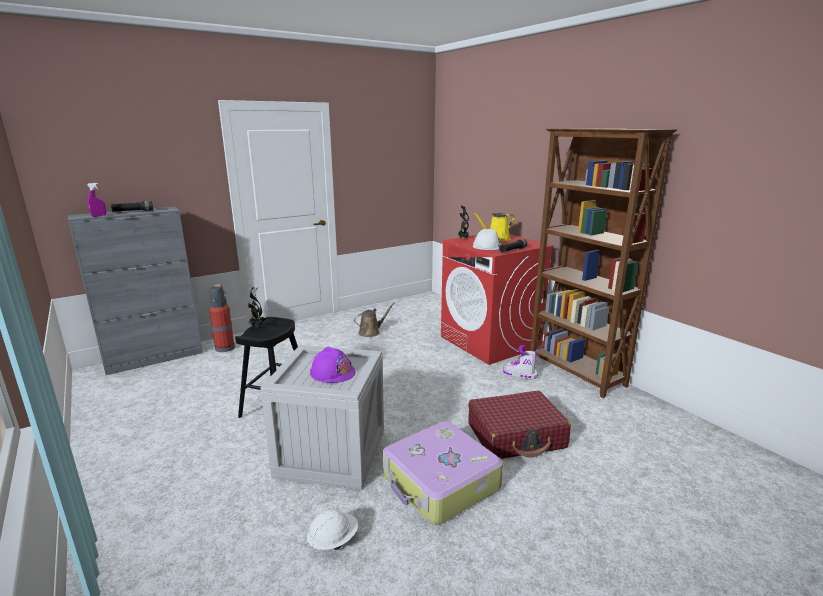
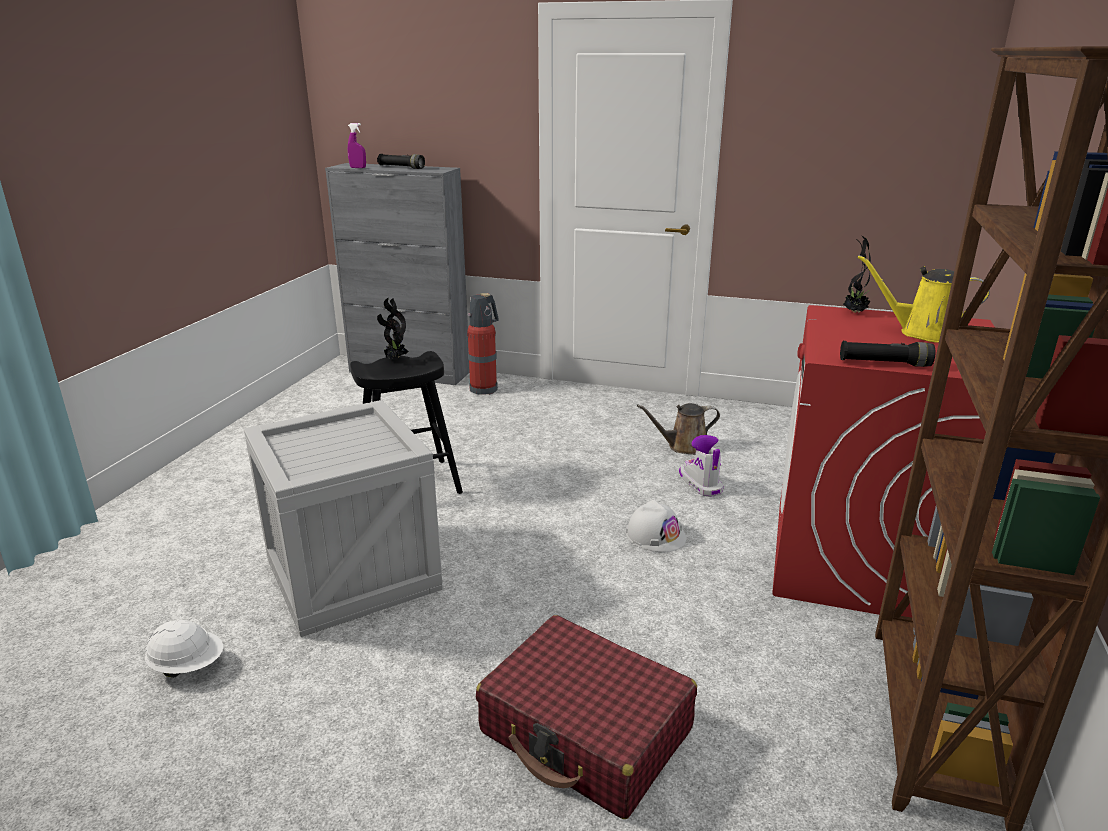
camera: 50 degrees right, 5 degrees up
purple hard hat [310,346,356,383] -> none
brown watering can [354,302,395,337] -> brown watering can turned 150 degrees clockwise [637,403,720,455]
suitcase [383,421,503,525] -> none
white hard hat [472,229,501,250] -> white hard hat moved to [626,500,686,552]
boot [503,345,538,379] -> boot moved to [679,435,723,497]

